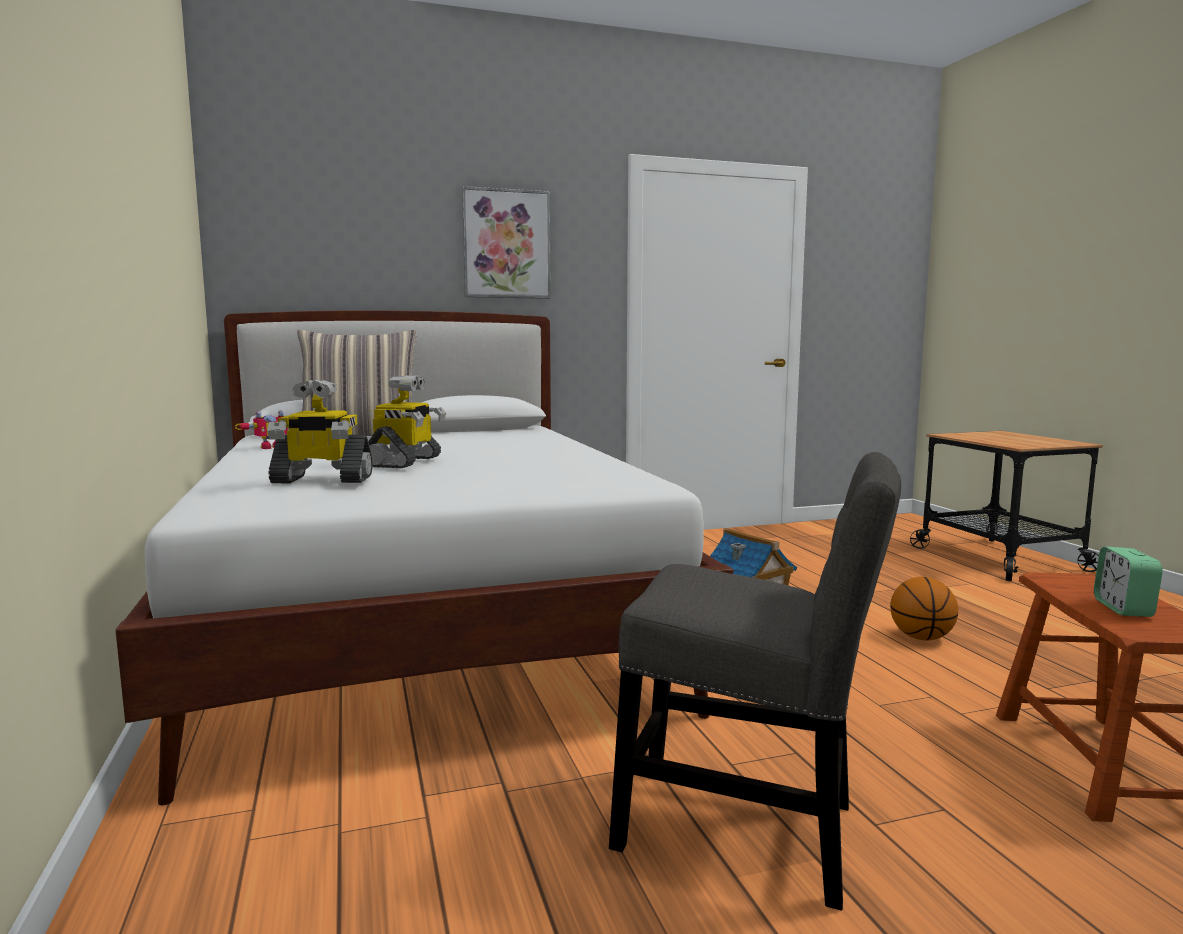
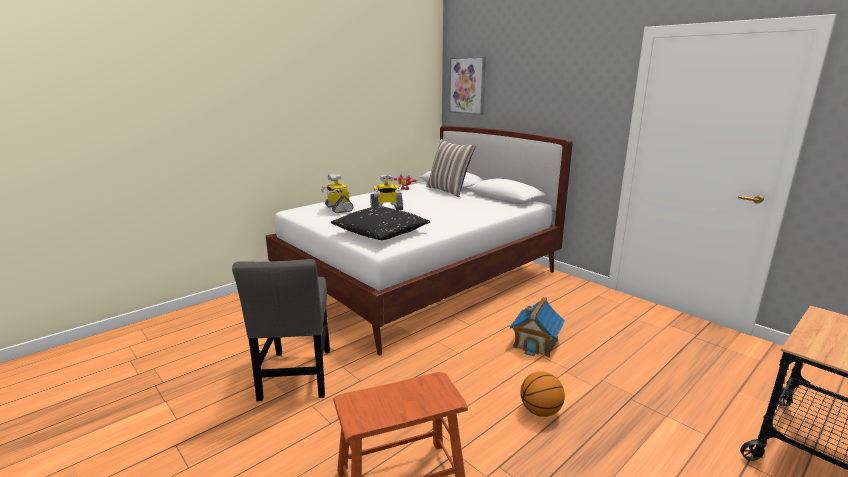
camera: 65 degrees right, 10 degrees up
picture [462,186,550,299] -> picture moved to [449,57,486,115]
alarm clock [1094,547,1163,617] -> none
none -> black pillow [330,206,430,240]

